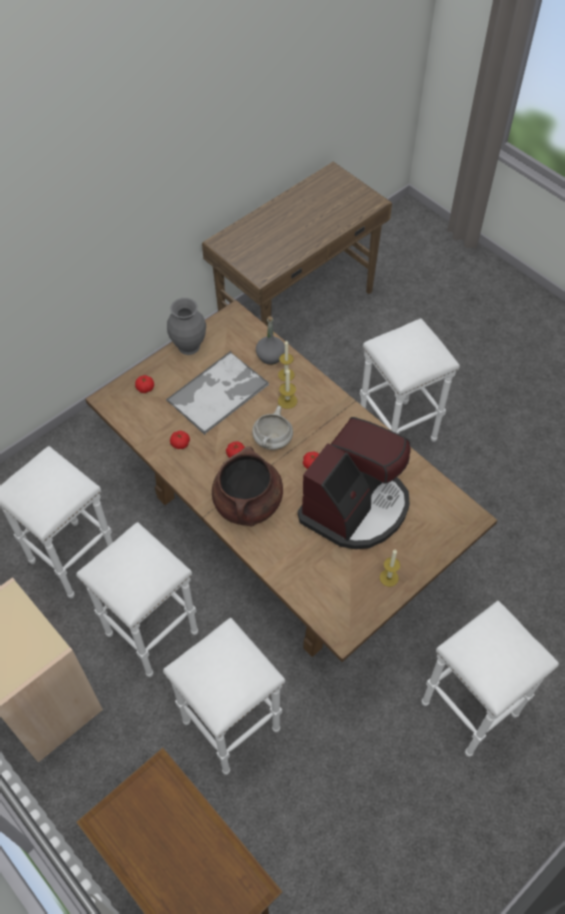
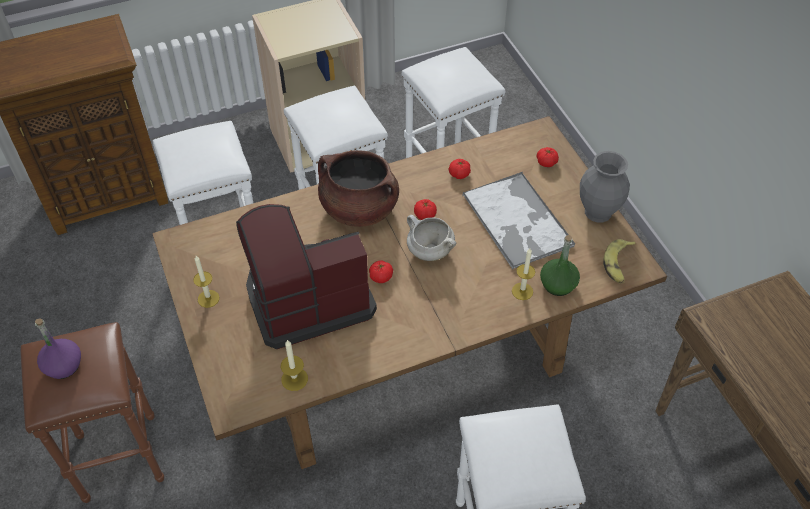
camera: 110 degrees right, 5 degrees down
grey bottle [256,316,285,365] -> green bottle [540,235,580,296]
candle [278,368,297,409] -> candle moved to [281,340,308,391]
coffee machine [298,417,411,549] -> coffee machine turned 105 degrees clockwise [236,204,377,349]
white stool [422,601,559,757] -> brown stool [21,322,164,503]
none -> purple bottle [35,318,81,379]
none -> banana [603,239,636,284]

